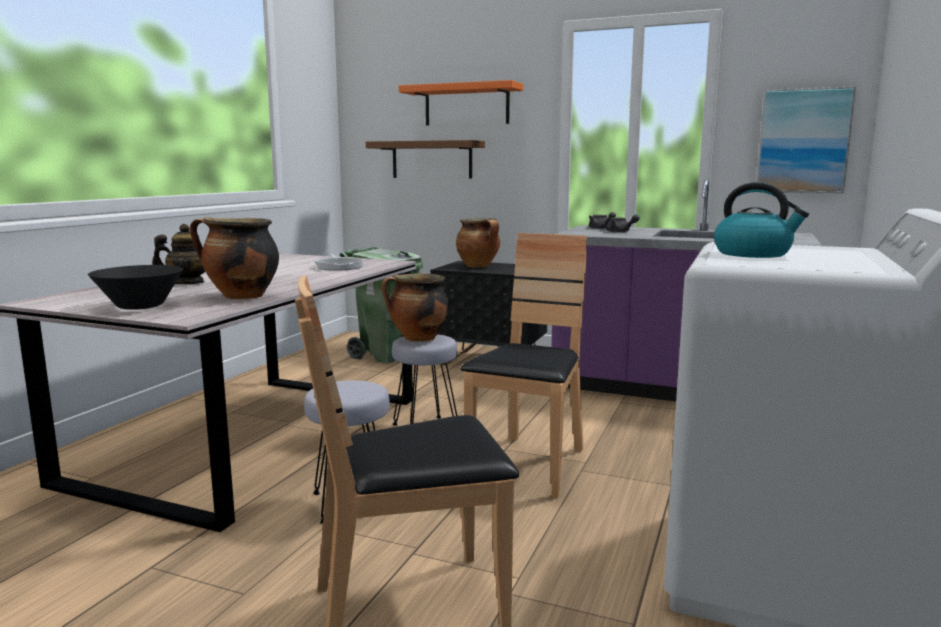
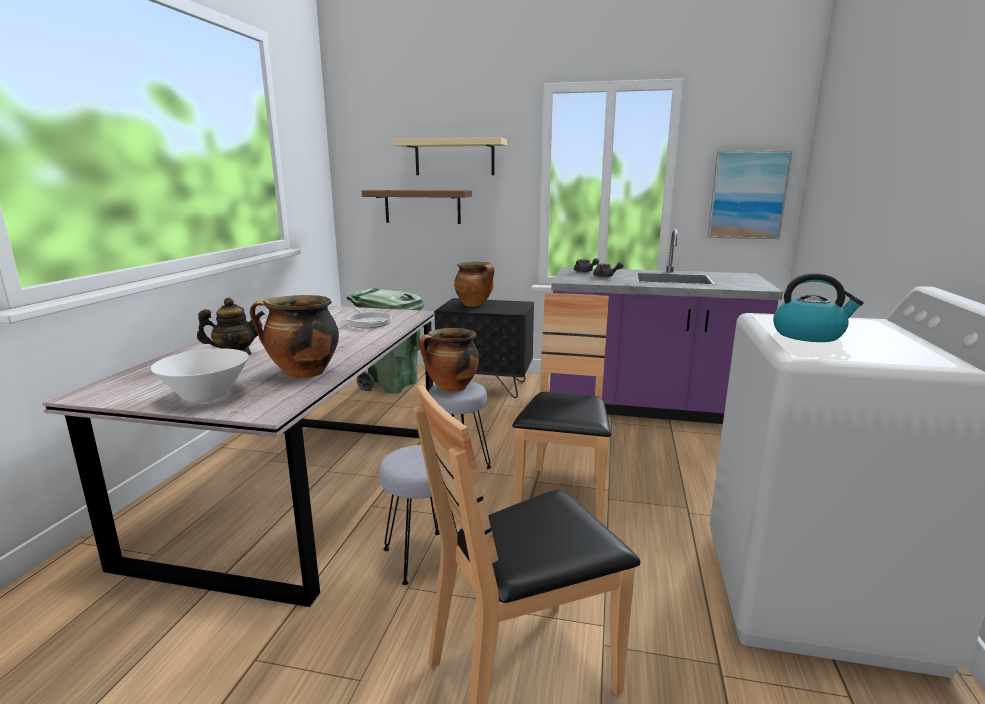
camera: 10 degrees left, 5 degrees up
black bowl [88,265,183,310] -> white bowl [151,348,249,402]
orange shelf [399,80,523,126] -> beige shelf [392,137,507,175]

